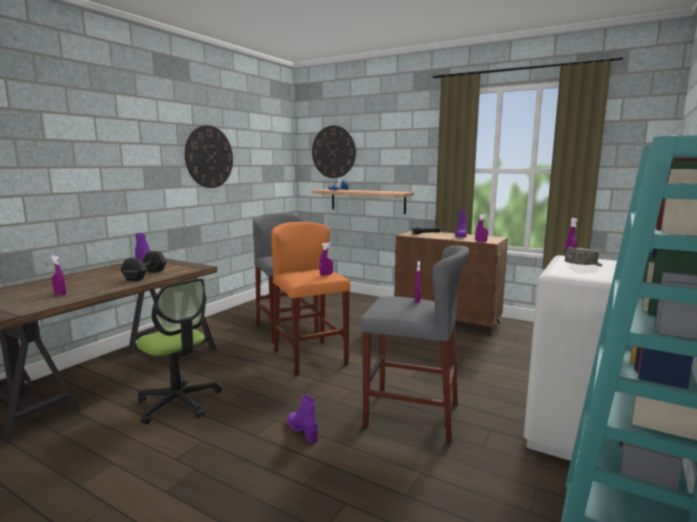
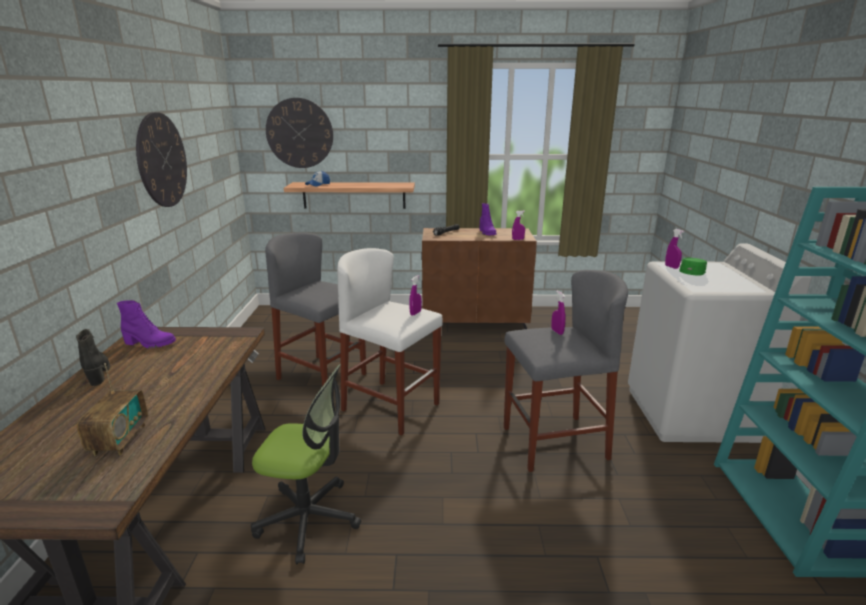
camera: 30 degrees left, 10 degrees up
purple spray bottle [51,256,66,296] -> radio [77,363,148,456]
black dumbbell [120,251,167,281] -> none
orange stool [271,222,350,376] -> white stool [337,248,442,435]
purple boot [288,394,318,444] -> none
grey cap [565,247,602,266] -> green cap [679,258,707,276]
none -> black boot [76,329,110,386]

